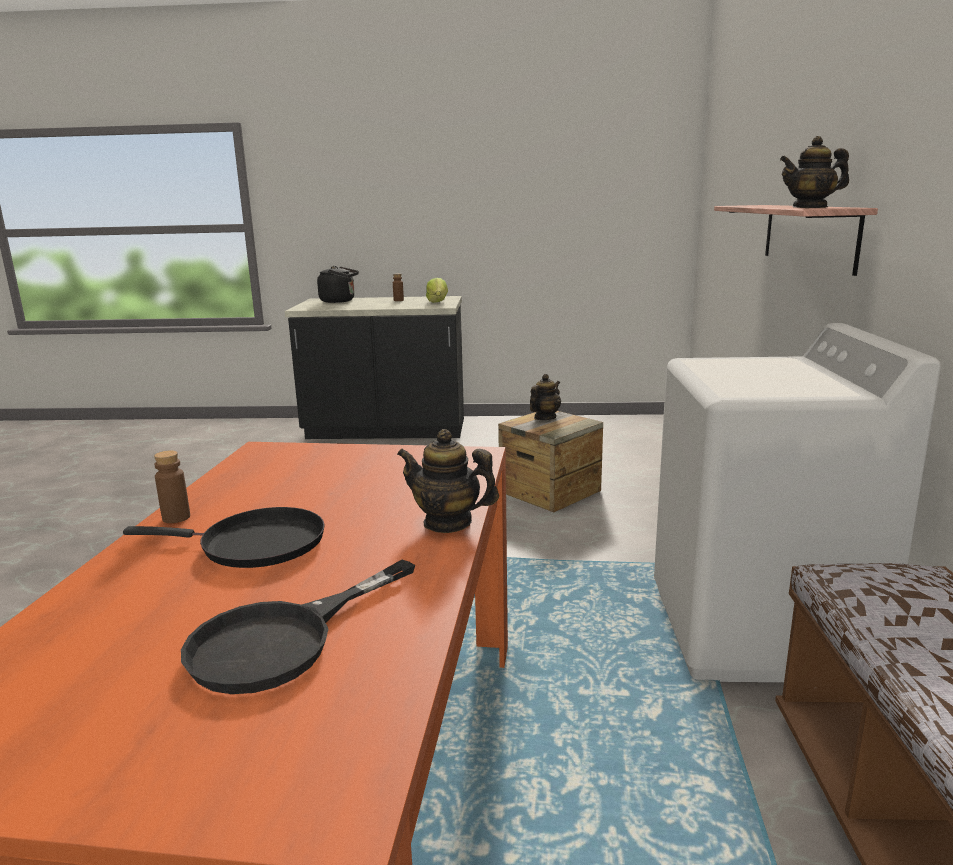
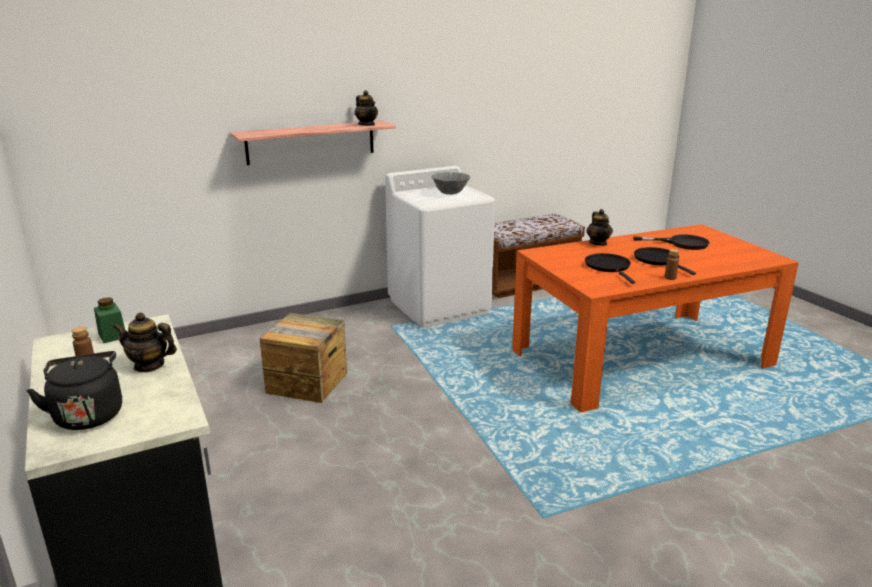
camera: 120 degrees left, 5 degrees up
lettuce [426,278,448,303] -> green jar [94,297,125,343]
teapot [530,374,561,420] -> teapot moved to [113,312,177,373]
none -> grey bowl [431,172,470,195]
none -> black frying pan [585,253,635,284]

